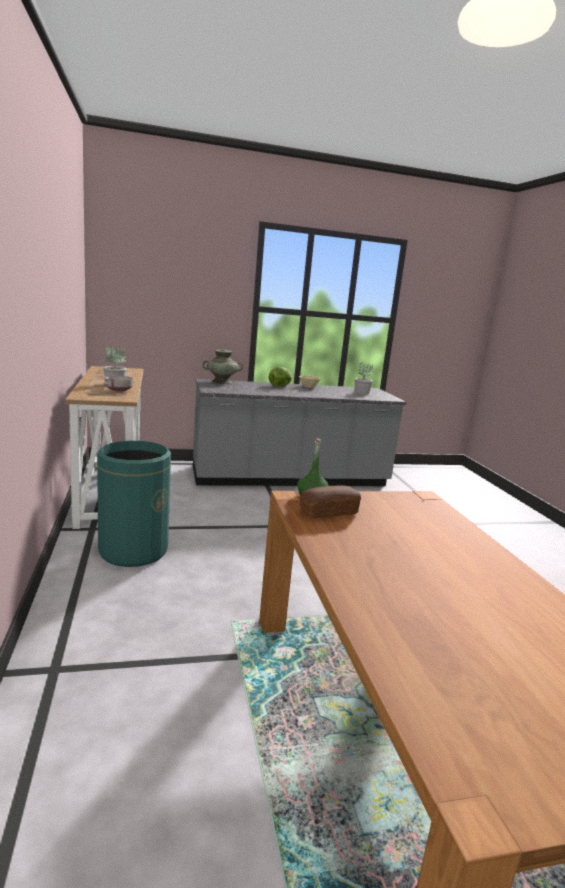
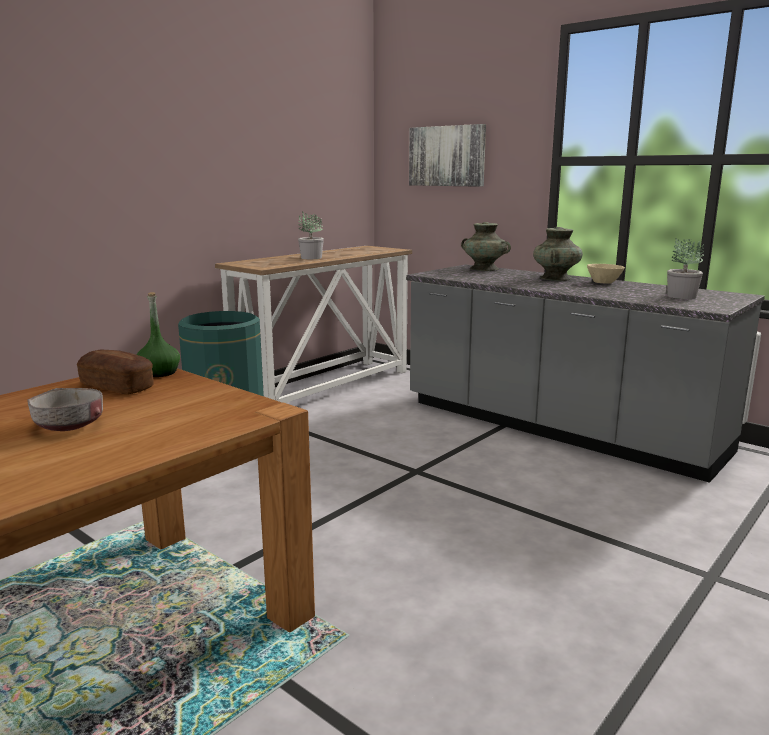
camera: 55 degrees right, 0 degrees up
grey bowl [104,376,133,391] -> grey bowl moved to [27,388,103,431]
lettuce [269,367,292,386] -> turquoise vase [533,227,583,281]
none -> picture [409,124,486,187]

